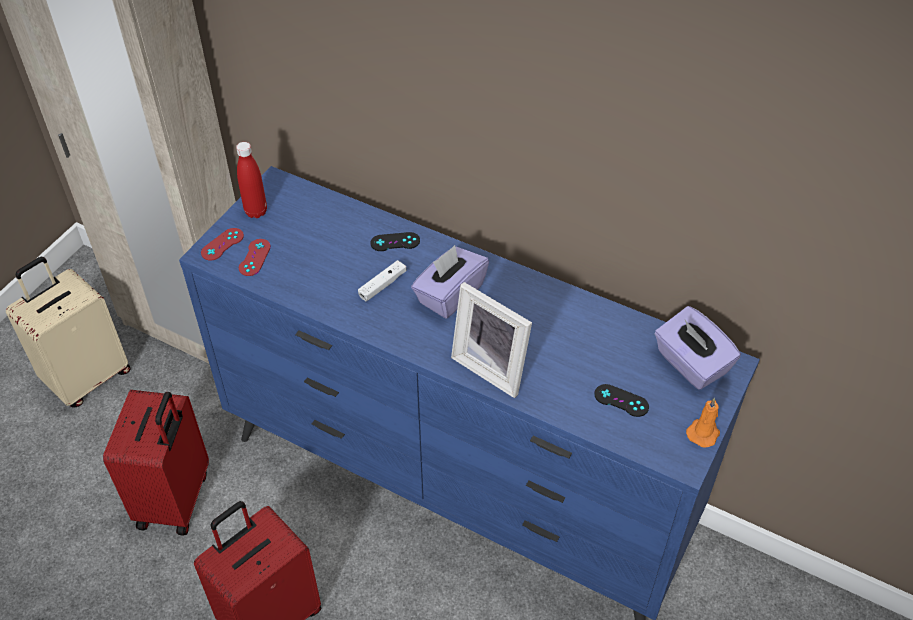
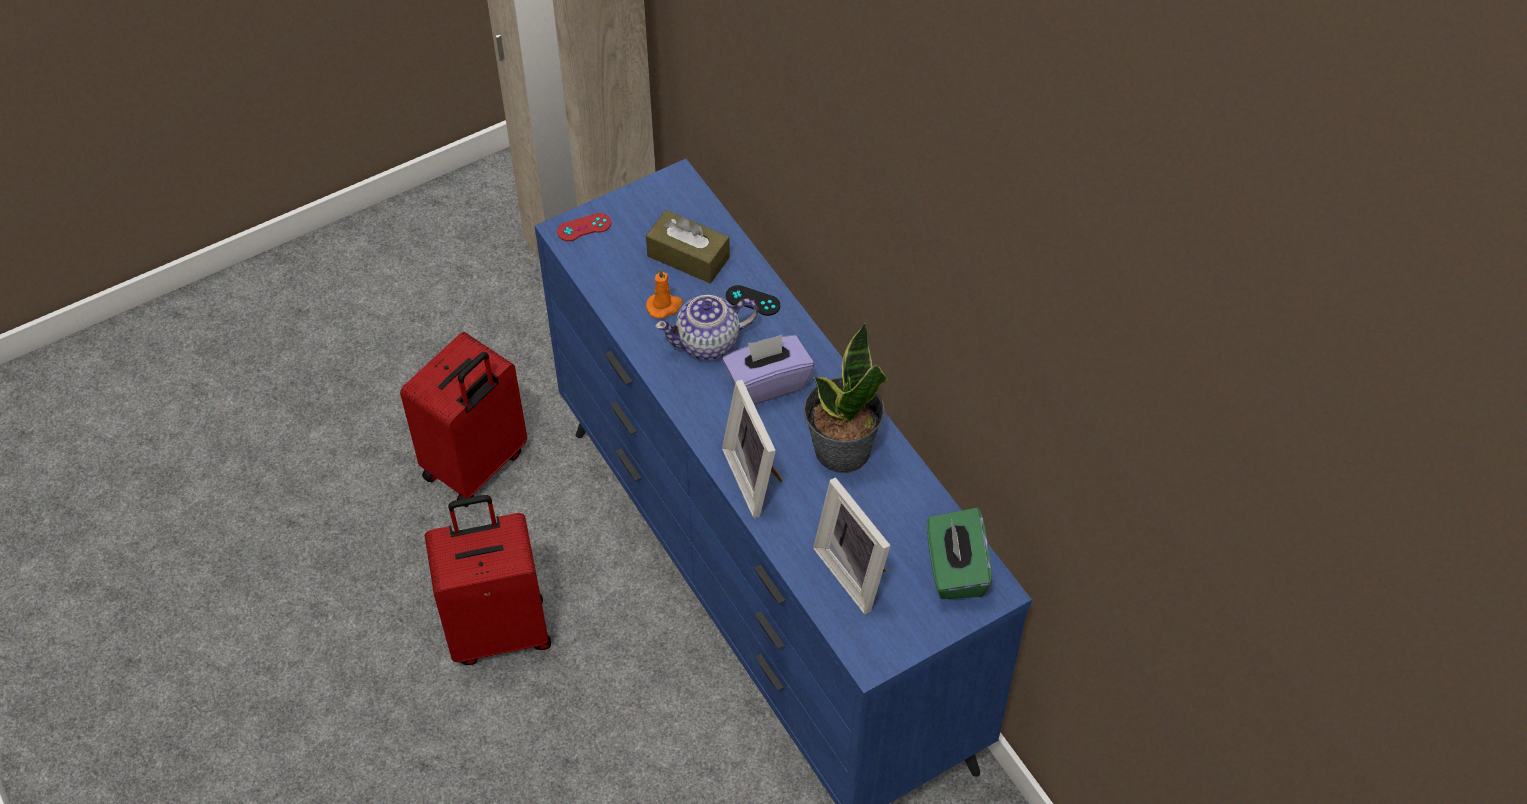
camera: 30 degrees right, 5 degrees up
beige suitcase [6,257,130,408] -> none
red bottle [236,142,267,218] -> none
red game controller [239,239,271,276] -> none
white game controller [358,260,407,302] -> teapot [655,295,758,360]
black game controller [594,384,649,417] -> picture frame [813,477,890,615]
purple tissue box [654,306,741,390] -> green tissue box [927,508,992,599]
orange candle [686,398,720,448] -> orange candle moved to [646,268,683,319]
none -> brown tissue box [646,210,730,283]
none -> potted plant [804,322,888,473]

